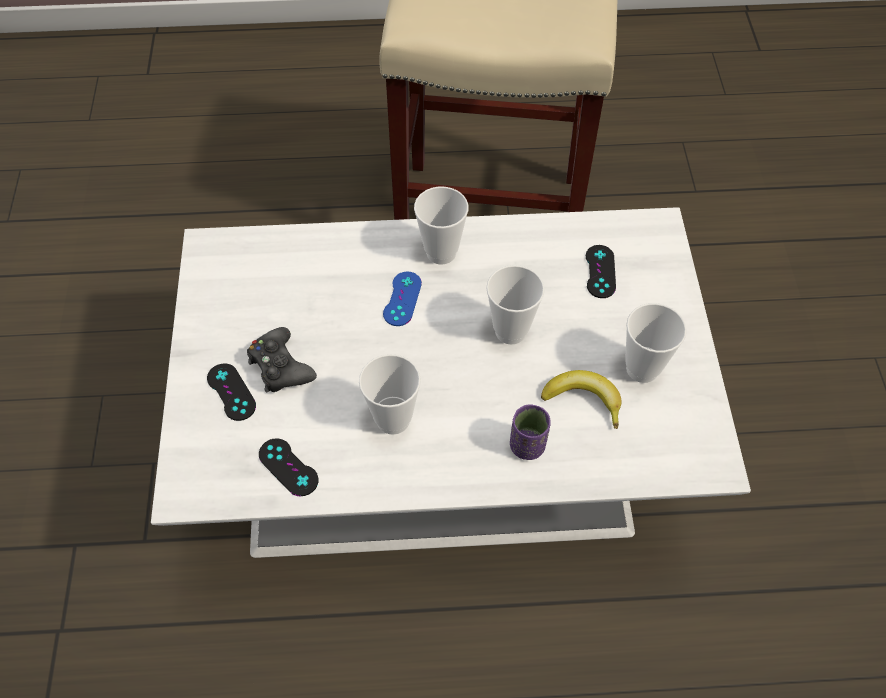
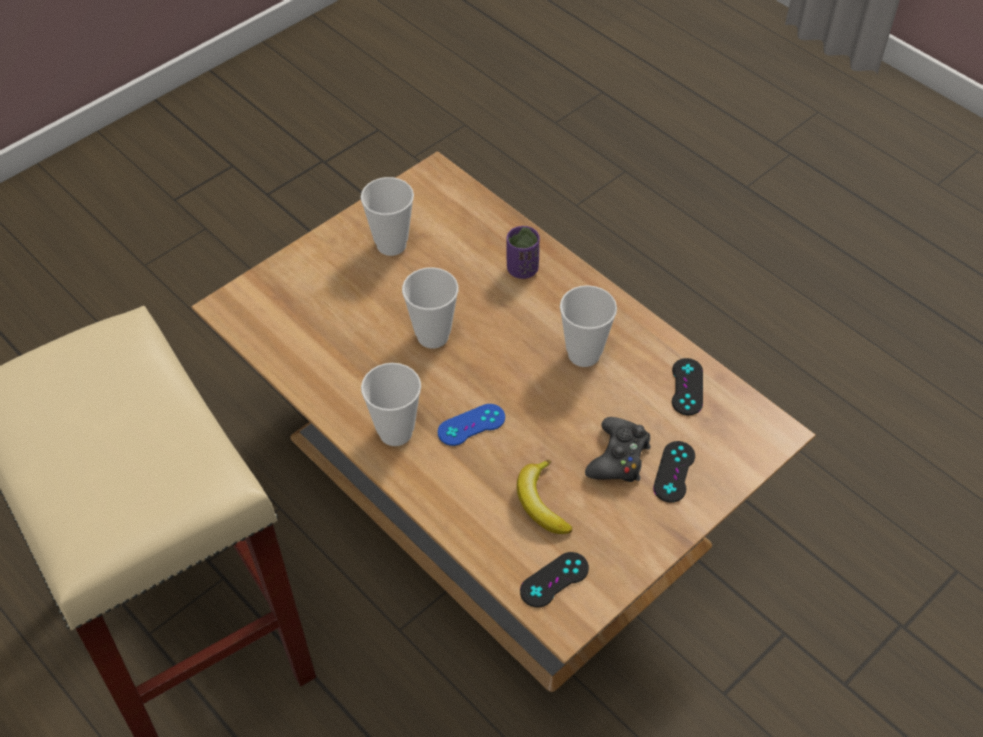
camera: 130 degrees left, 5 degrees down
white coffee table [151,207,751,558] -> brown coffee table [192,151,816,692]
banana [541,370,622,429] -> banana moved to [517,460,573,534]
black game controller [586,245,616,298] -> black game controller moved to [520,552,589,607]

